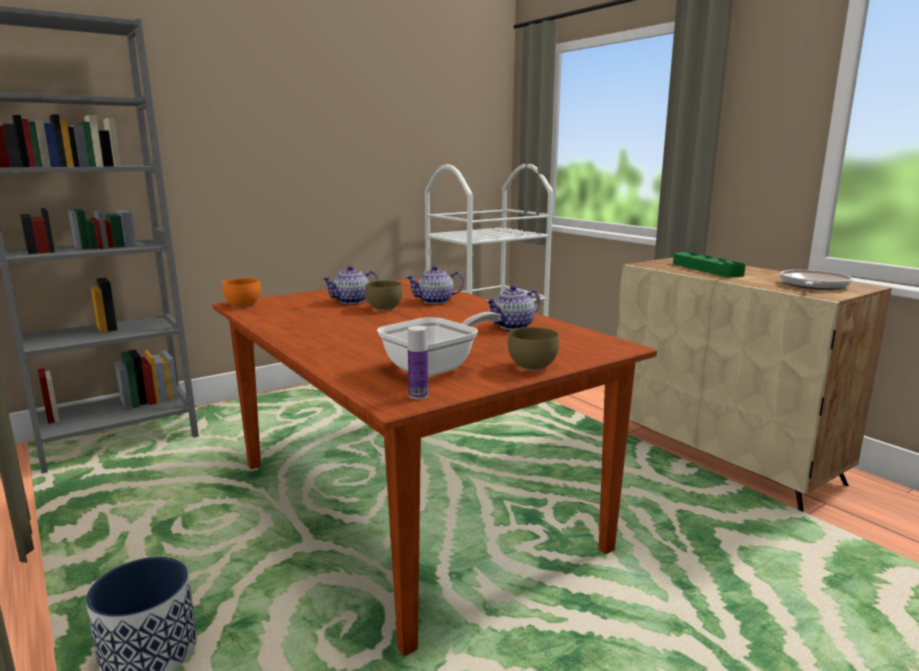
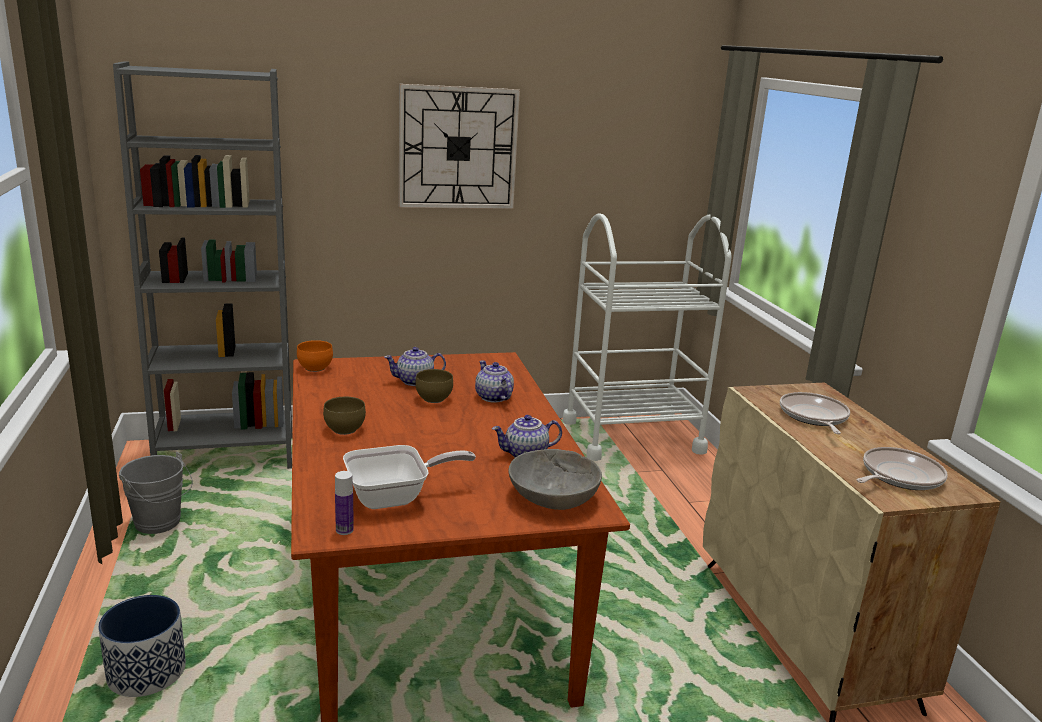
camera: 20 degrees right, 5 degrees up
teapot [406,266,464,304] -> teapot turned 60 degrees clockwise [475,361,514,403]
brown bowl [508,327,559,371] -> brown bowl moved to [323,397,366,435]
green tray [673,252,746,277] -> frying pan [780,392,850,434]
none -> grey bucket [119,452,193,534]
none -> wall clock [399,84,520,209]
none -> grey bowl [508,449,602,510]

